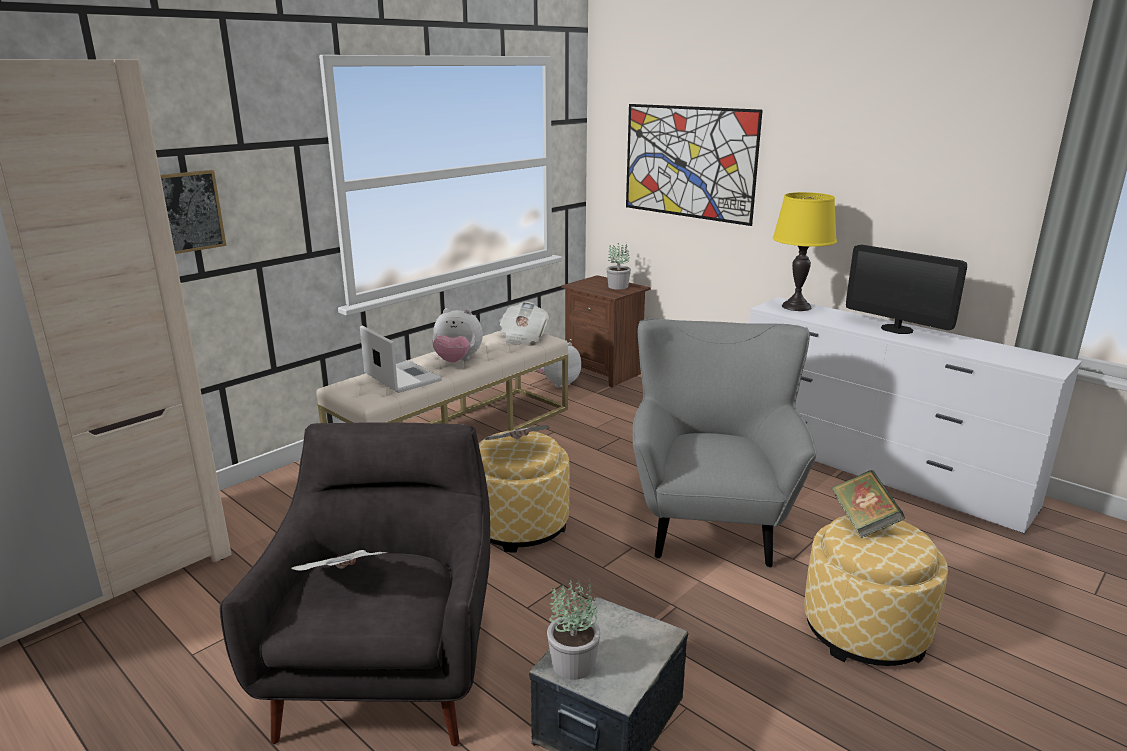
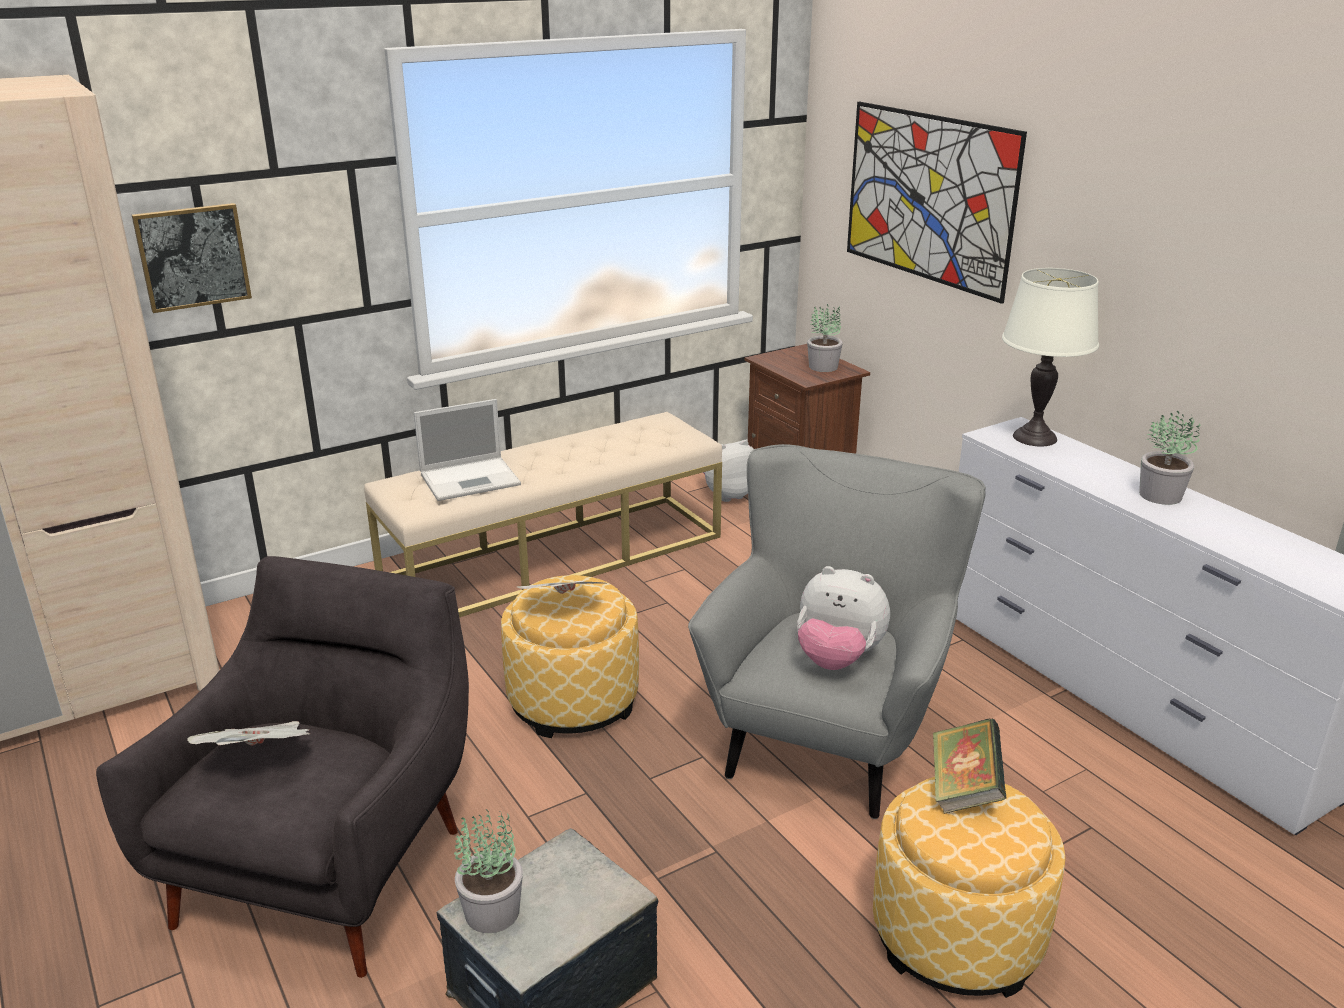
camera: 15 degrees right, 5 degrees up
laptop [360,326,442,393] -> laptop turned 90 degrees clockwise [414,399,521,501]
plush toy [432,308,483,363] -> plush toy moved to [797,566,890,670]
newspaper [499,302,549,346] -> none
yellow table lamp [773,192,837,311] -> white table lamp [1002,268,1099,446]
monitor [846,244,967,334] -> potted plant [1139,411,1200,505]

